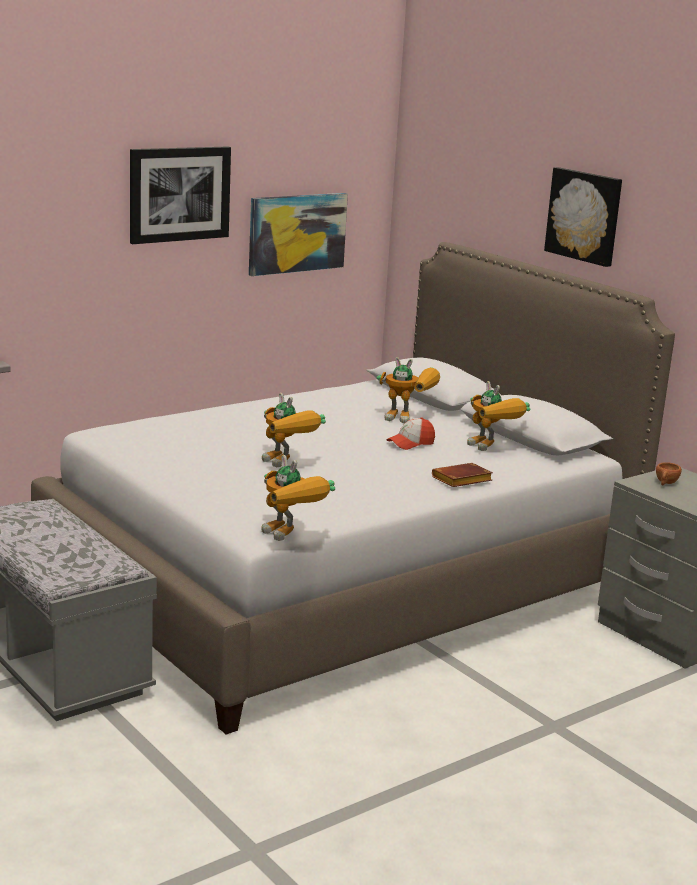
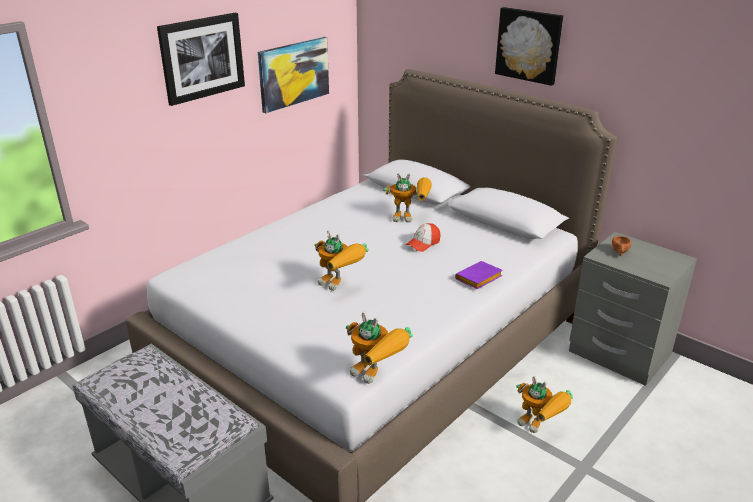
camera: 10 degrees left, 10 degrees up
brown book [432,463,493,487] -> purple book [455,261,503,289]
toy robot [467,381,530,451] -> toy robot moved to [516,376,573,433]

